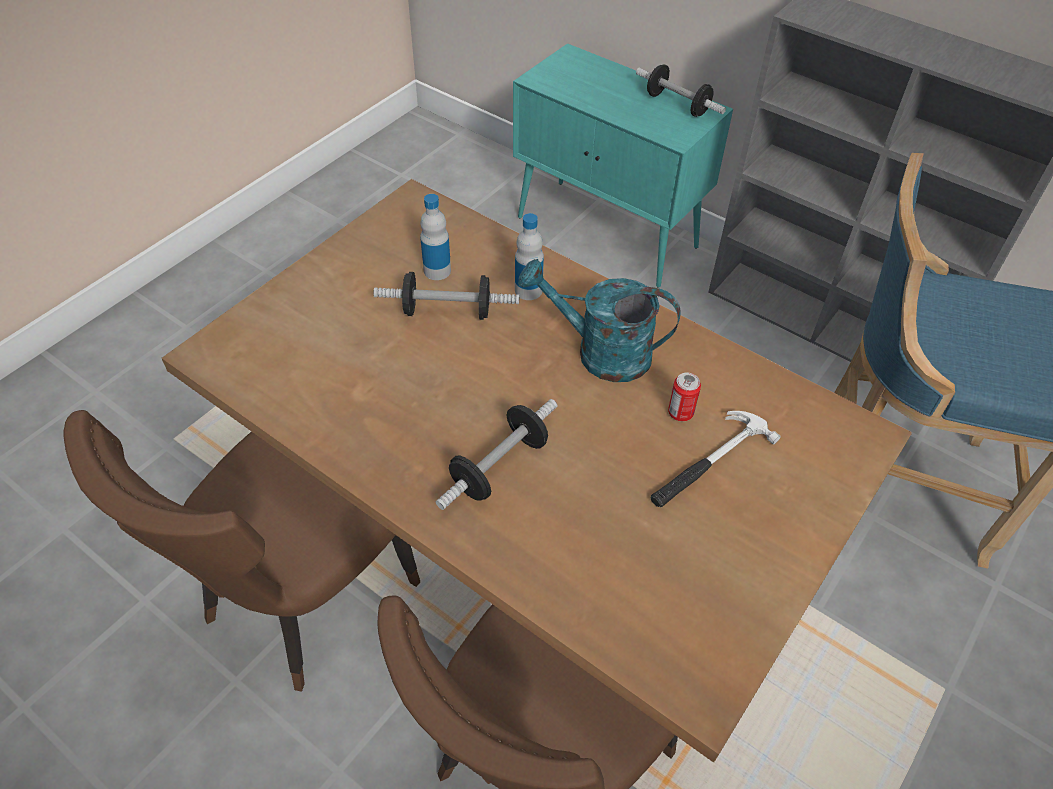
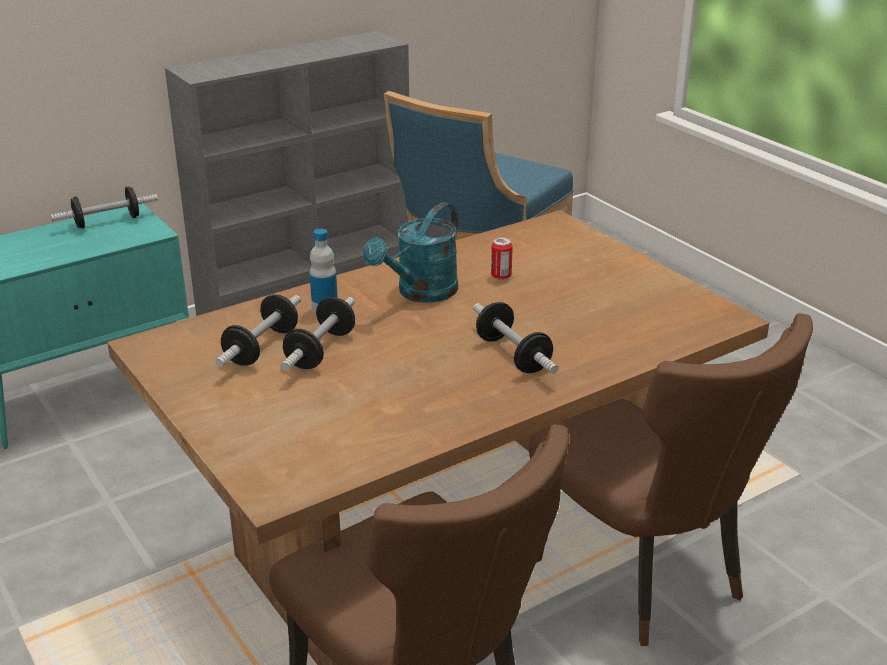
camera: 70 degrees left, 20 degrees down
bottle [420,194,451,280] -> dumbbell [215,295,301,367]
hammer [651,411,781,507] -> none

